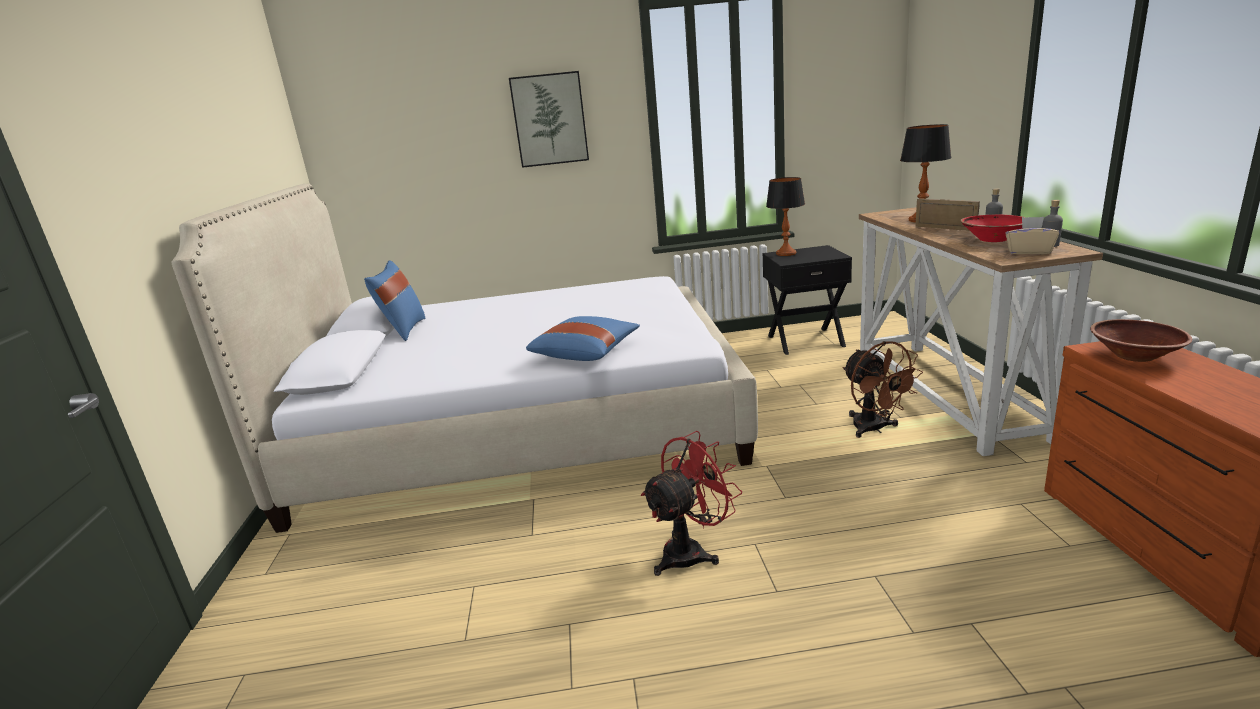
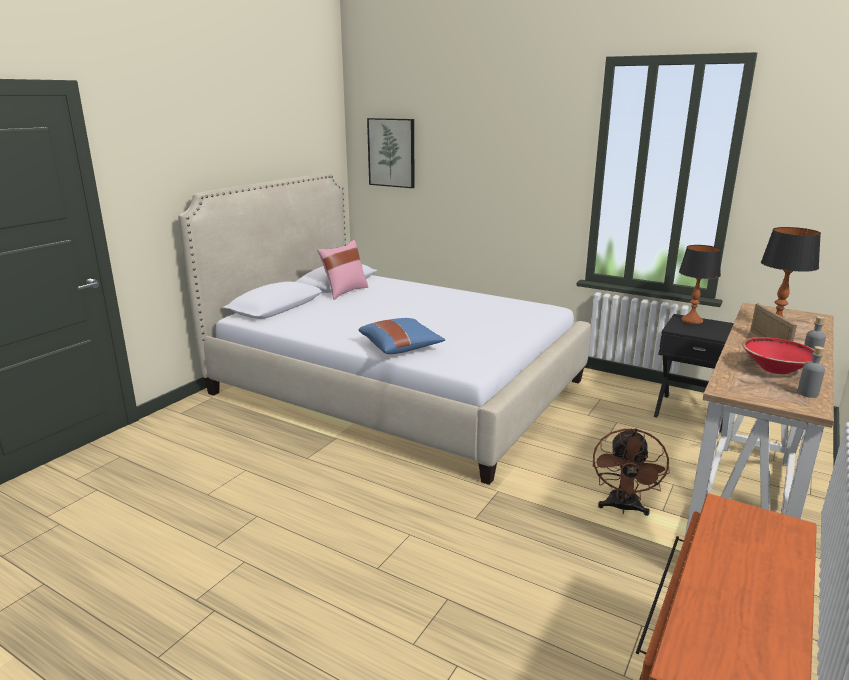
camera: 35 degrees right, 0 degrees up
blue pillow [364,260,425,341] -> pink pillow [317,240,368,300]
picture [509,71,589,168] -> picture moved to [367,118,415,188]
red fan [641,431,742,576] -> none
beige tissue box [1005,217,1059,254] -> none
brown bowl [1090,319,1192,362] -> none

